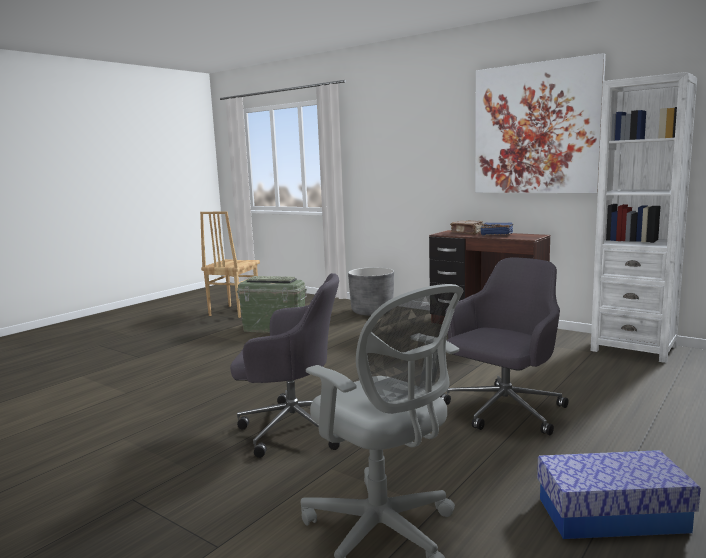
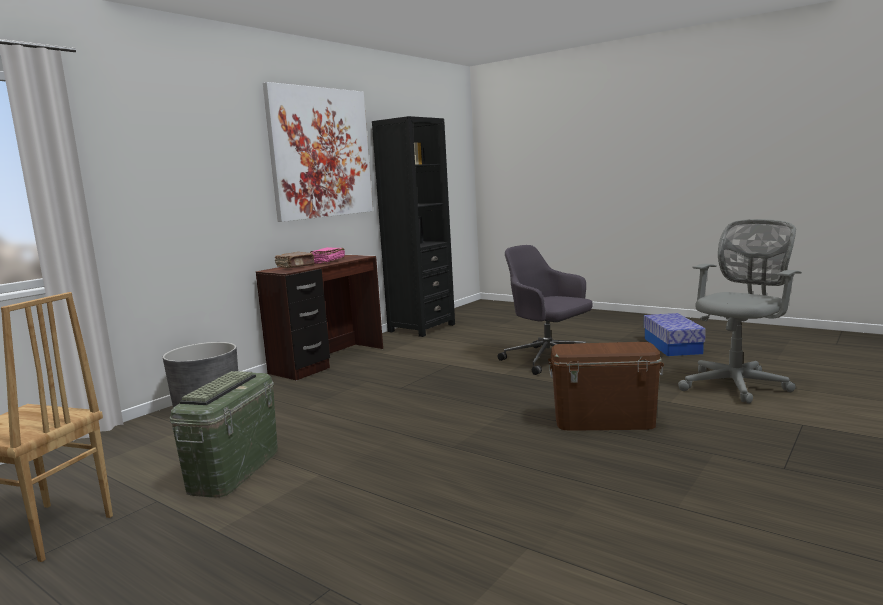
camera: 90 degrees left, 0 degrees up
grey office chair [230,273,340,458] -> brown storage box [548,342,664,431]
blue book [480,223,513,236] -> pink book [310,247,345,264]
white bookcase [591,72,697,363] -> black bookcase [372,116,455,337]

